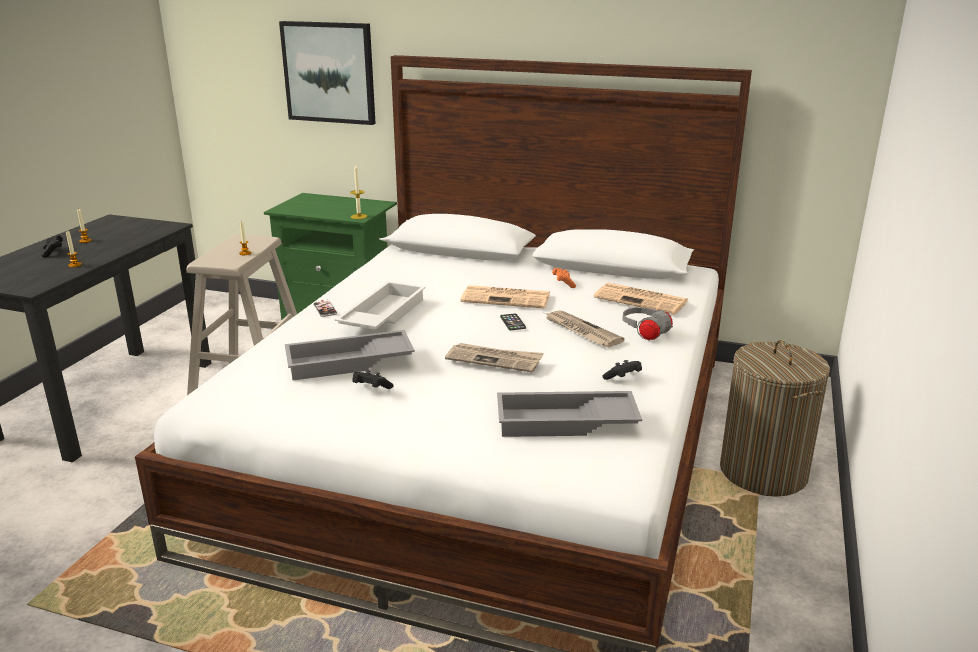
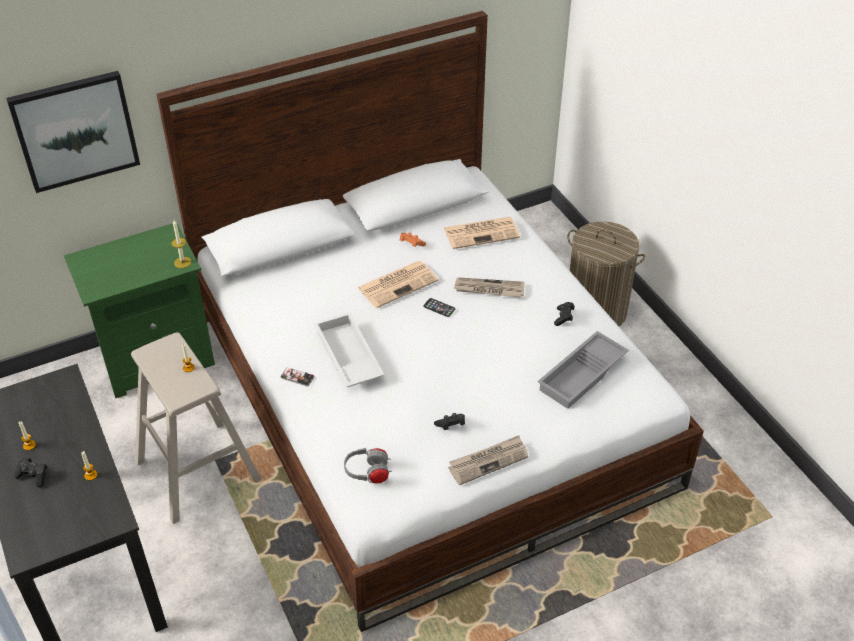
camera: 45 degrees left, 20 degrees up
grey tray [285,330,415,380] -> none
newspaper [445,343,544,372] -> newspaper moved to [448,435,528,485]
grey headphones [622,307,673,340] -> grey headphones moved to [344,448,392,483]

